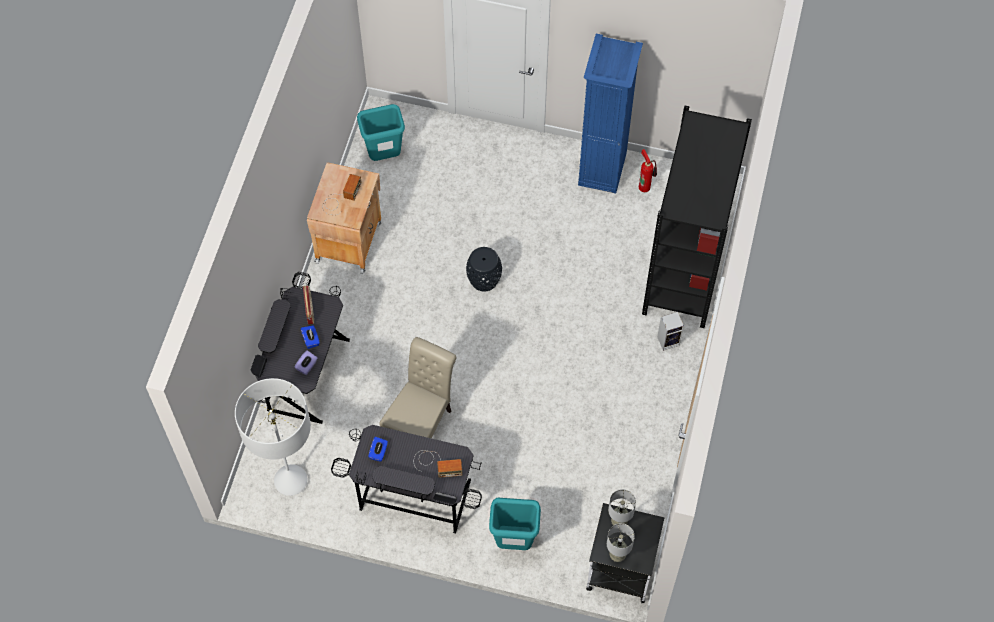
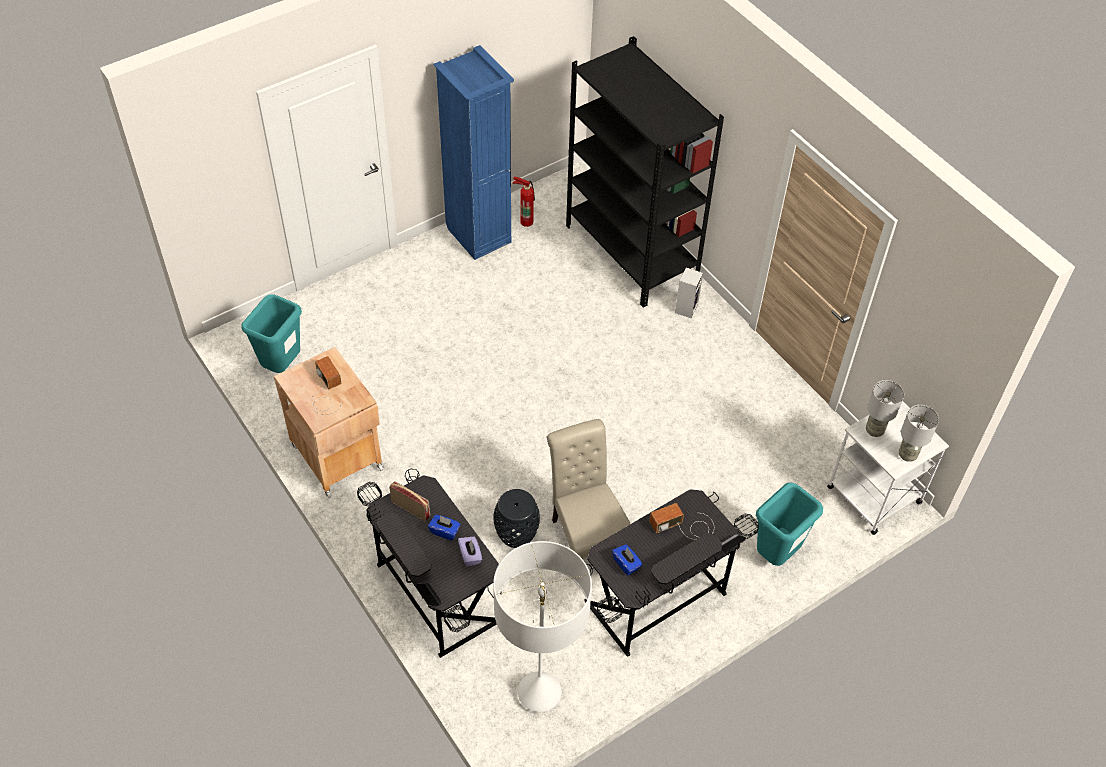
camera: 50 degrees left, 10 degrees down
radio [414,450,463,478] -> radio turned 150 degrees counterclockwise [649,503,714,539]
black stool [466,247,502,292] -> black stool moved to [493,489,540,548]
black cart [586,503,665,603] -> white cart [827,401,949,535]

